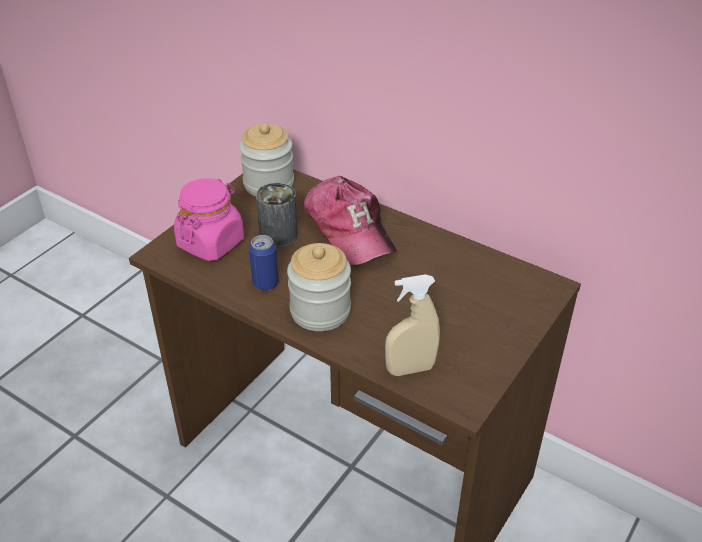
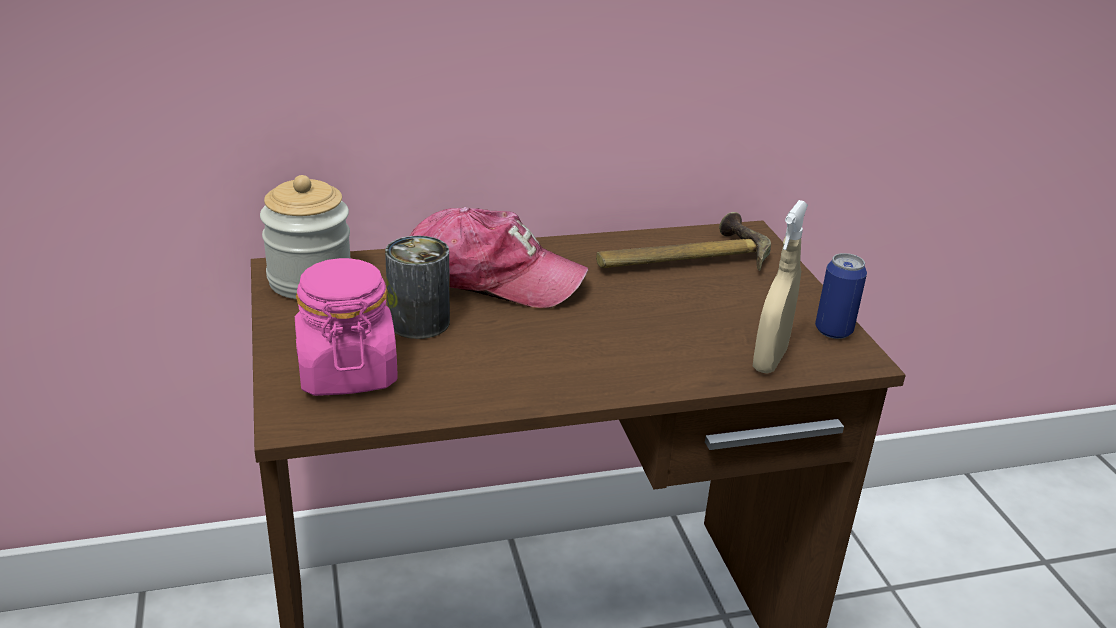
camera: 50 degrees left, 10 degrees down
can [249,235,278,291] -> can moved to [815,253,867,339]
jar [287,243,351,331] -> none
none -> hammer [596,212,771,271]

